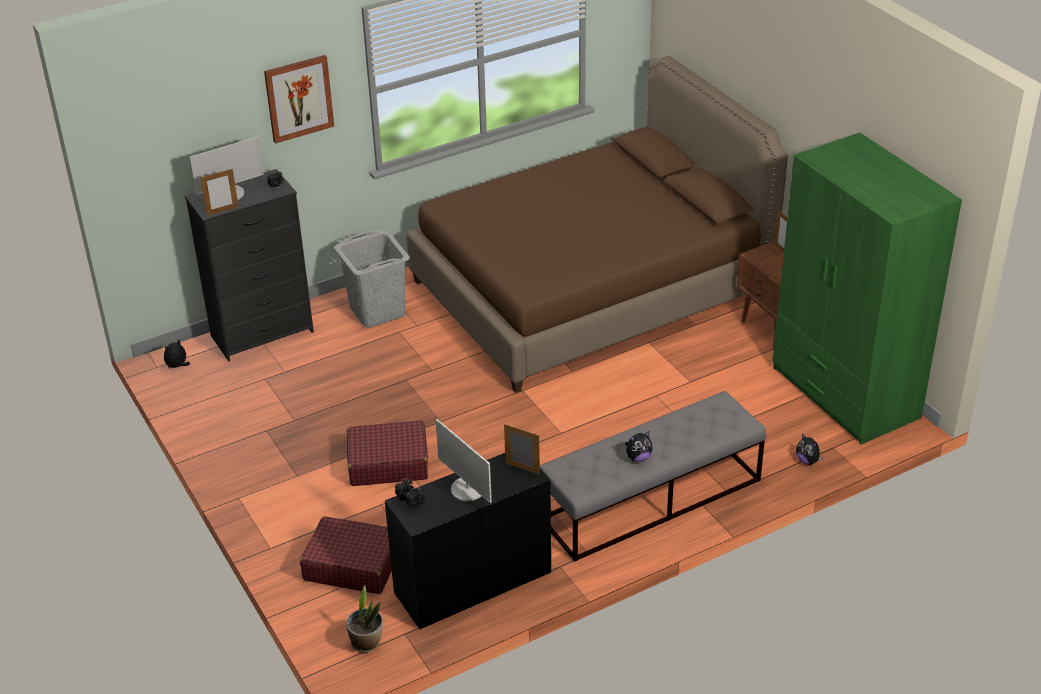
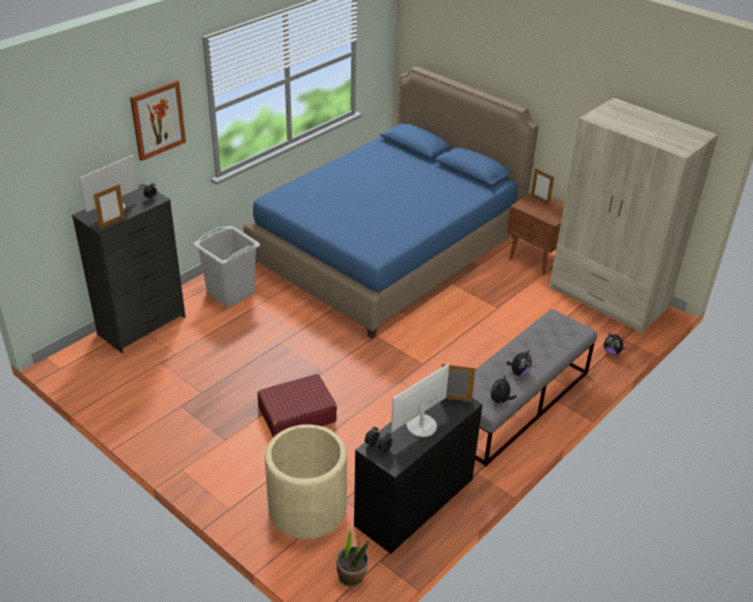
camera: 20 degrees left, 0 degrees up
plush toy [164,339,190,368] -> plush toy moved to [491,375,517,405]
red suitcase [300,516,392,594] -> beige planter [265,424,347,539]
brown bed [406,56,788,393] -> blue bed [243,66,539,339]
monitor [436,419,492,503] -> monitor turned 105 degrees clockwise [391,364,449,437]
green wardrobe [772,133,962,445] -> beige wardrobe [550,98,718,333]

